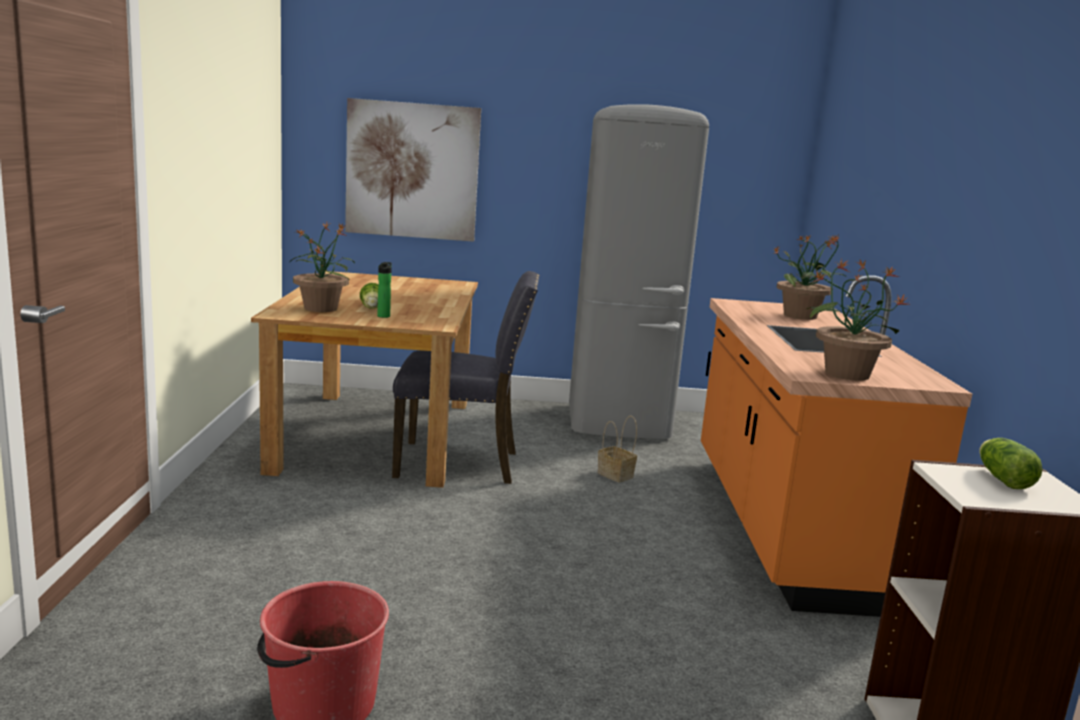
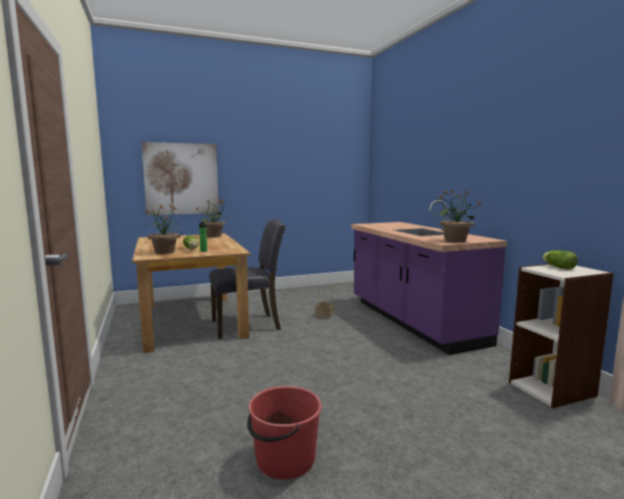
camera: 20 degrees left, 5 degrees down
grey fridge [569,104,709,439] -> none
orange counter [701,275,972,617] -> purple counter [351,200,507,355]
potted plant [772,235,847,320] -> potted plant moved to [196,200,231,238]

